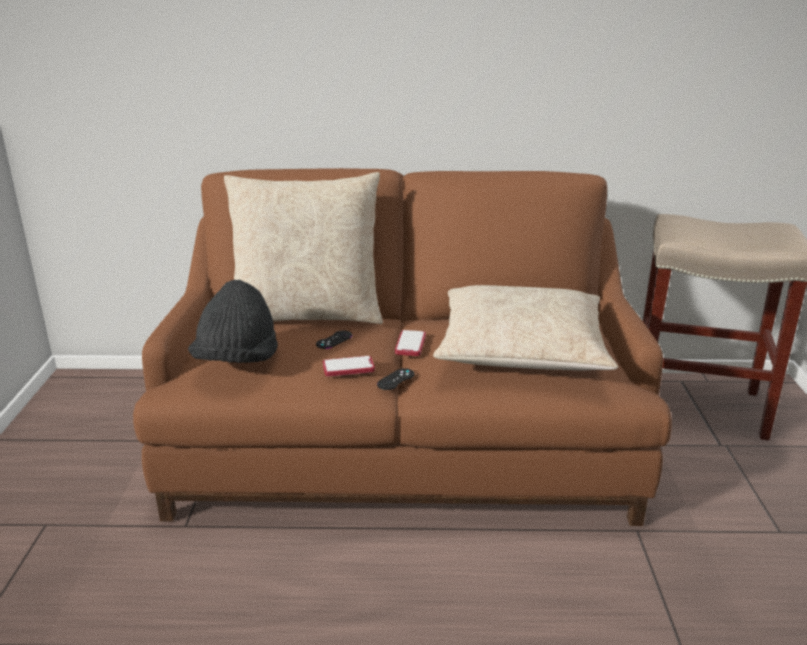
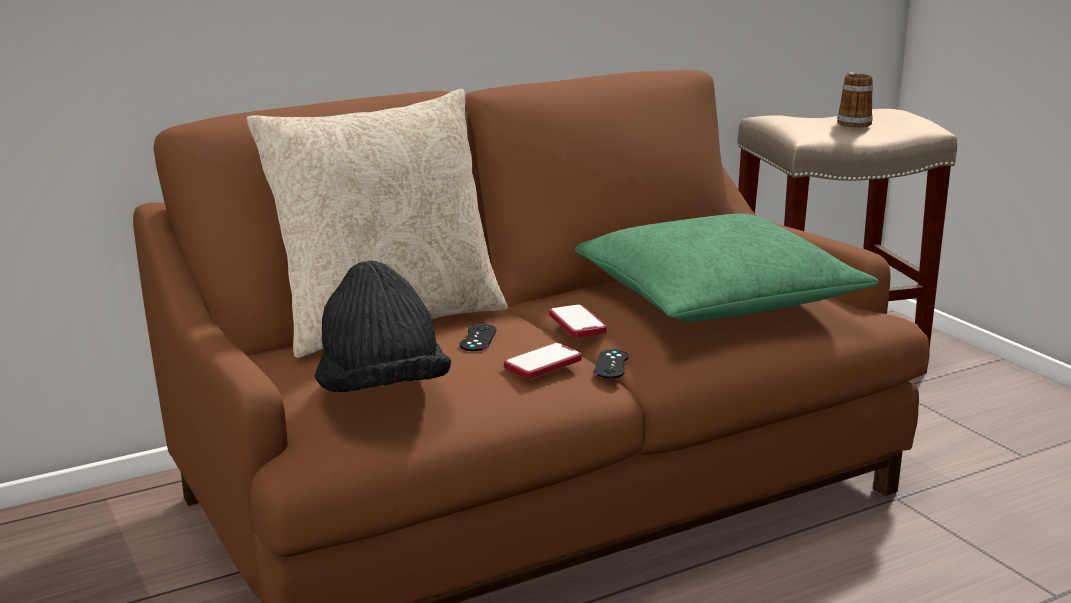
camera: 30 degrees left, 5 degrees down
beige pillow [433,285,618,370] -> green pillow [575,214,878,322]
none -> mug [837,72,873,128]

